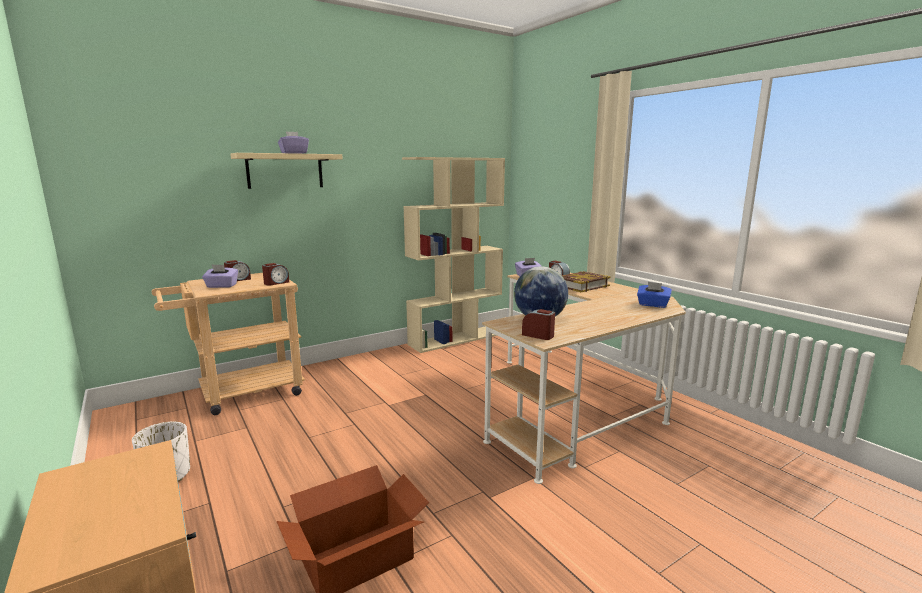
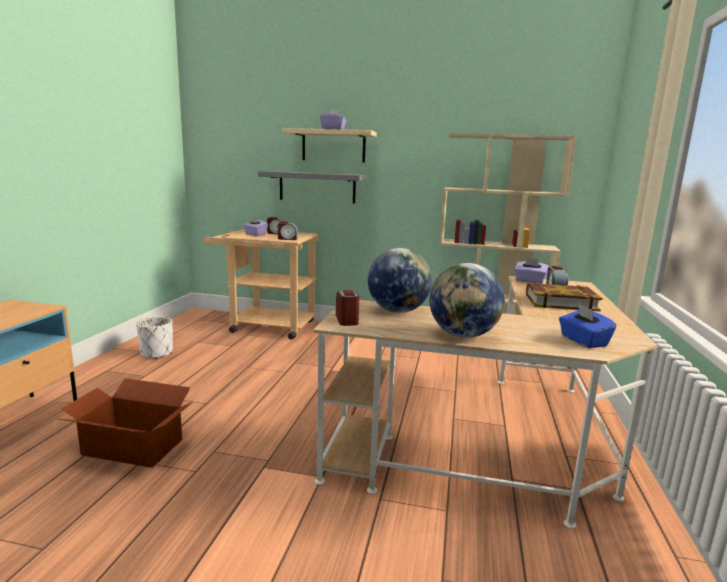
camera: 45 degrees right, 0 degrees up
none -> grey shelf [258,171,366,204]
none -> globe [430,263,505,338]

